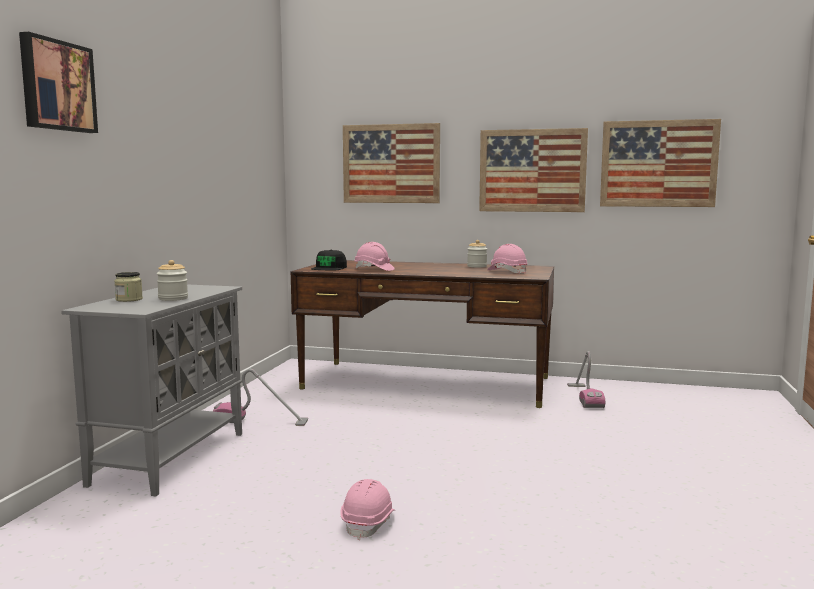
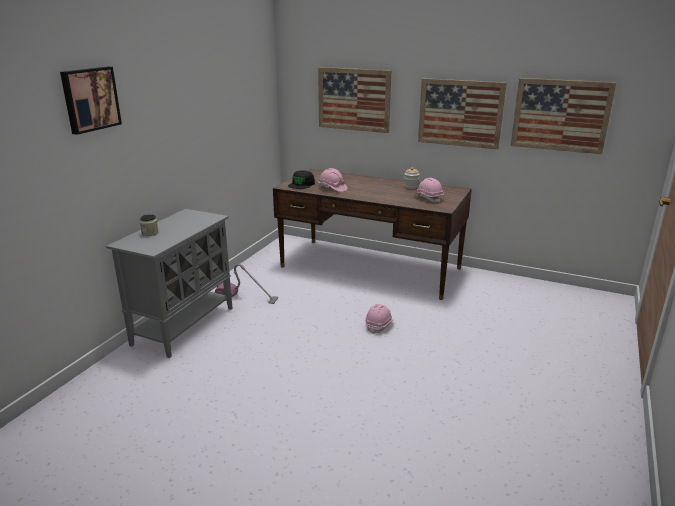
camera: 10 degrees right, 15 degrees up
jar [157,260,188,301] -> none
pink hard hat [340,479,395,540] -> pink hard hat moved to [365,304,393,334]
vacuum cleaner [567,351,605,408] -> none

